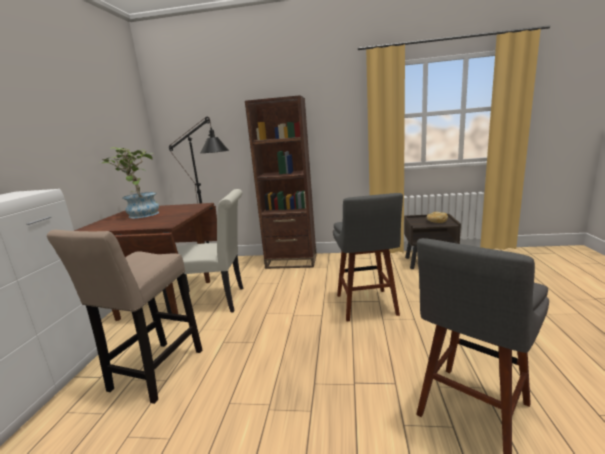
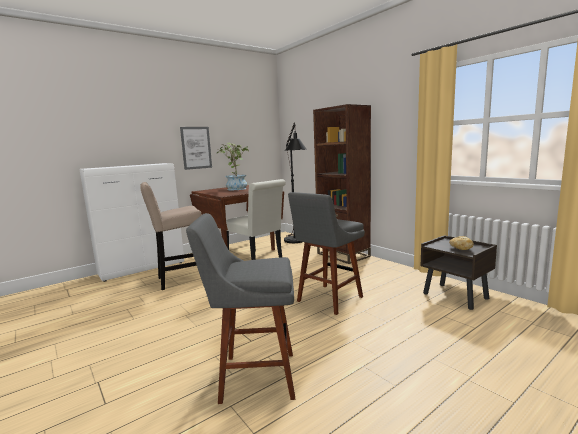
camera: 45 degrees right, 5 degrees down
none -> picture [180,127,212,170]

